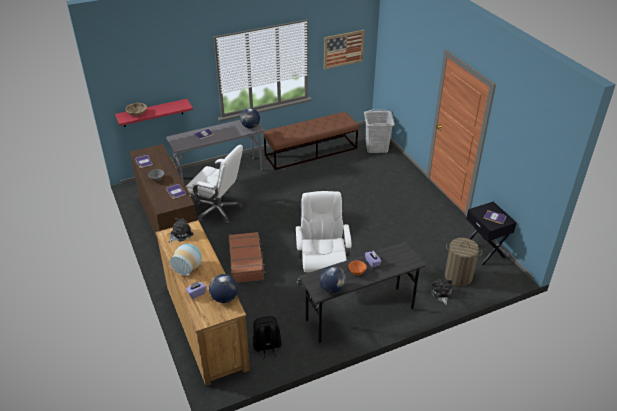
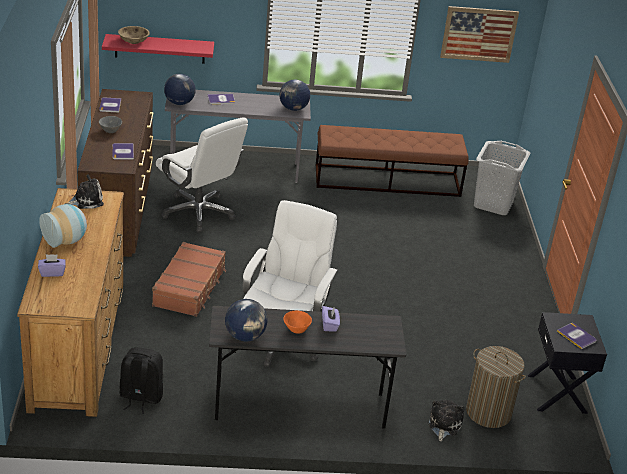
camera: 20 degrees right, 5 degrees down
globe [209,274,238,303] -> globe moved to [164,74,196,105]

